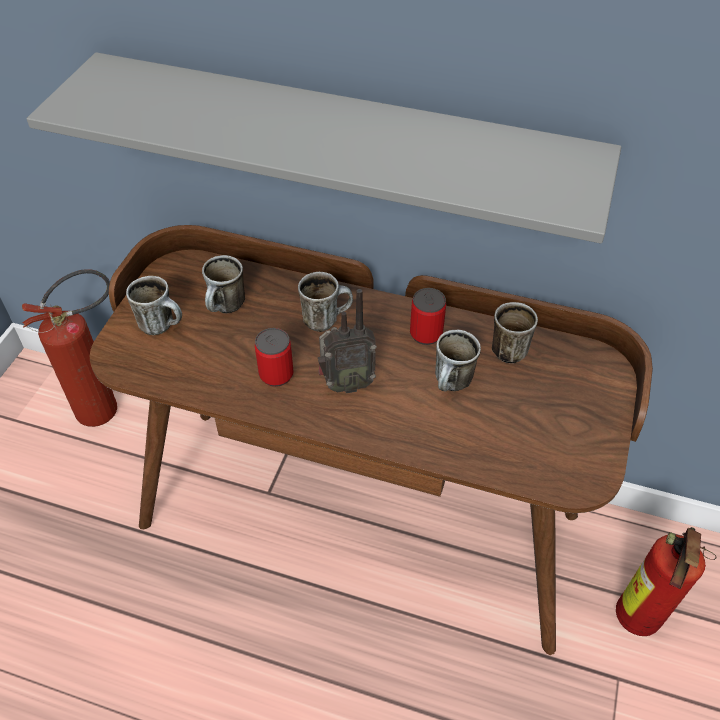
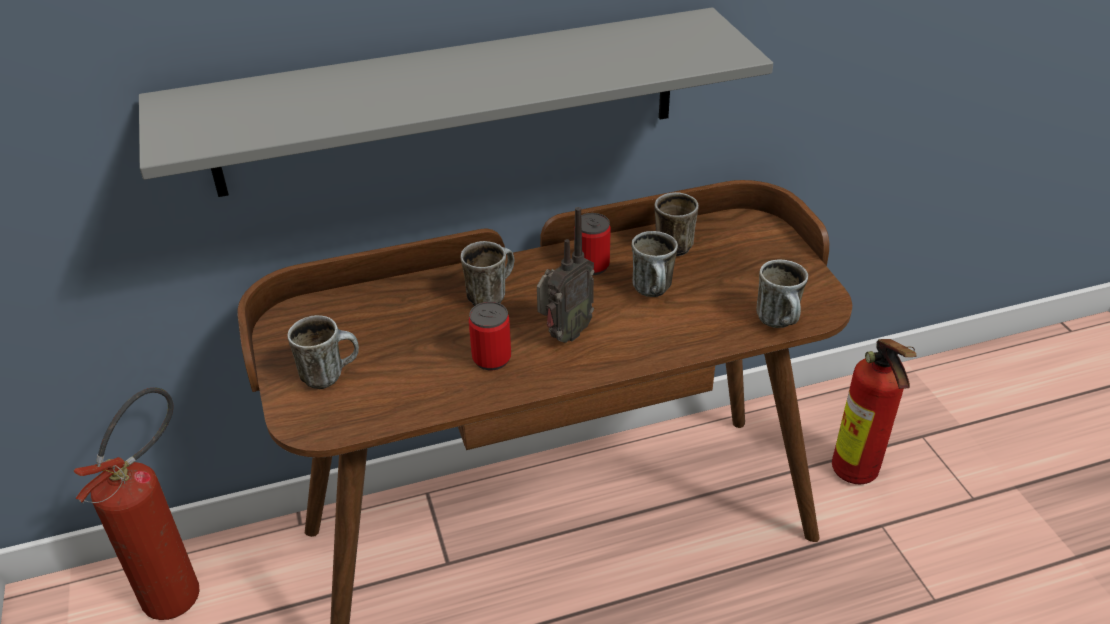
camera: 35 degrees left, 10 degrees down
mug [202,255,245,313] -> mug moved to [756,259,808,328]

